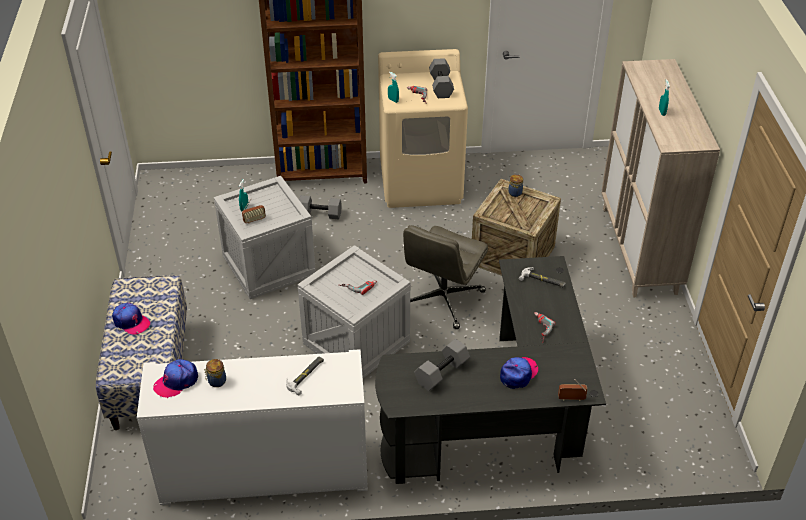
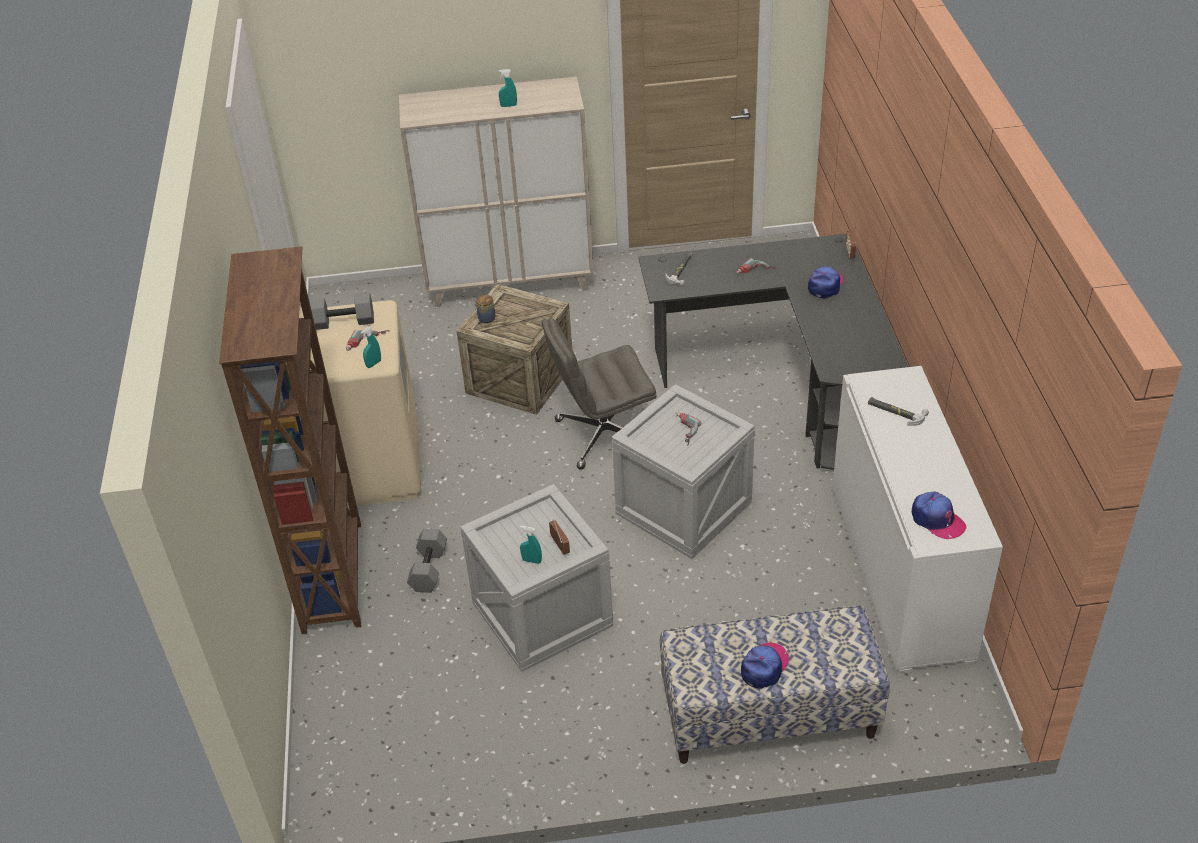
camera: 90 degrees left, 0 degrees up
jar [204,359,226,387] -> none
grey office chair [403,225,488,329] -> grey office chair turned 135 degrees clockwise [542,318,657,470]
grey dumbbell [414,339,470,391] -> none
cap [500,357,538,389] -> cap turned 75 degrees clockwise [808,266,843,298]

